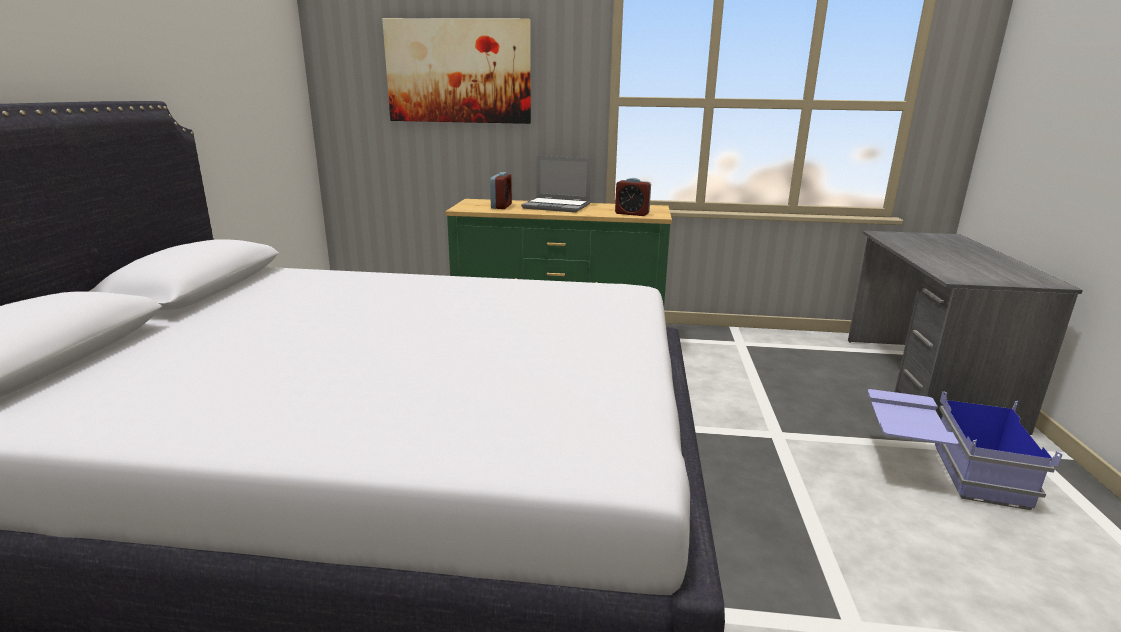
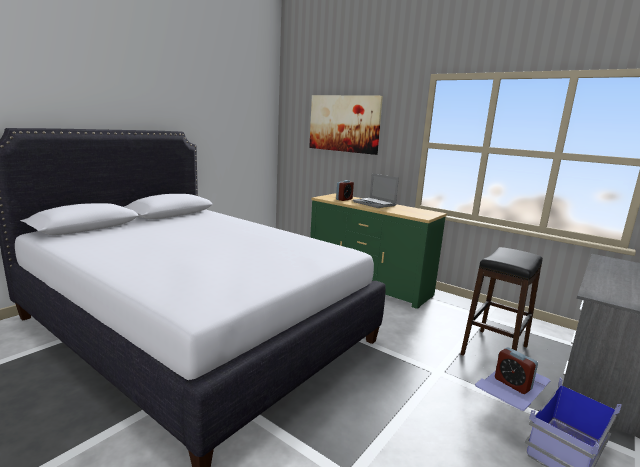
camera: 30 degrees right, 5 degrees down
alarm clock [615,178,651,216] -> alarm clock moved to [495,348,538,394]
none -> black stool [460,247,543,356]

